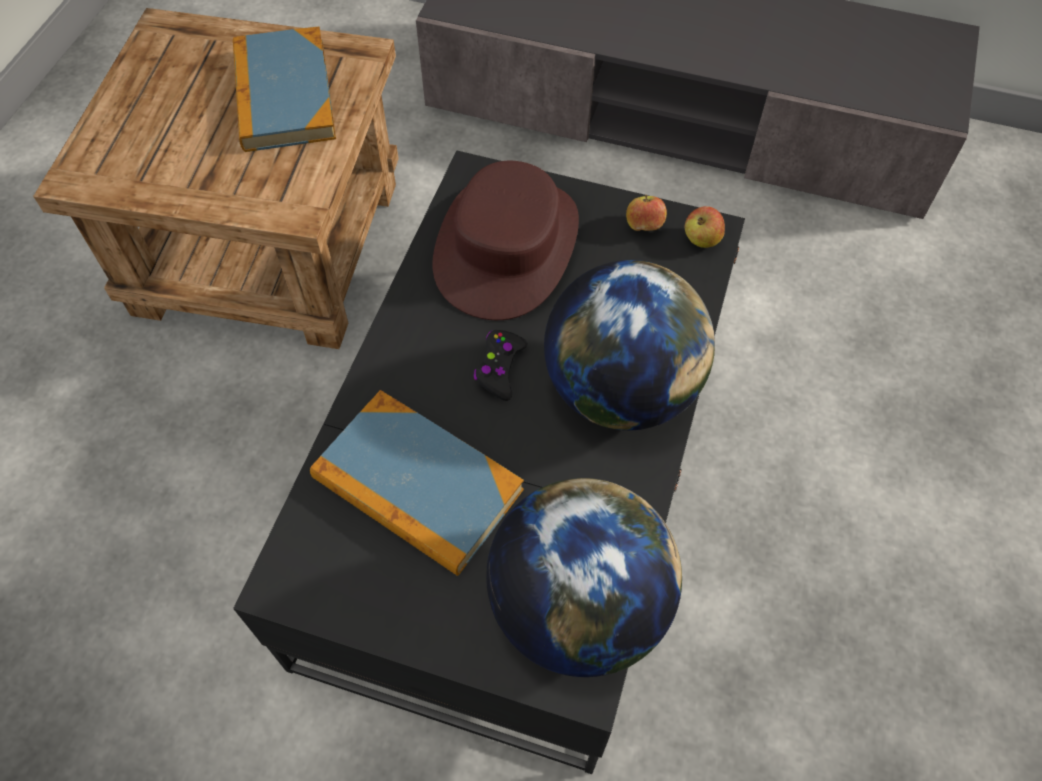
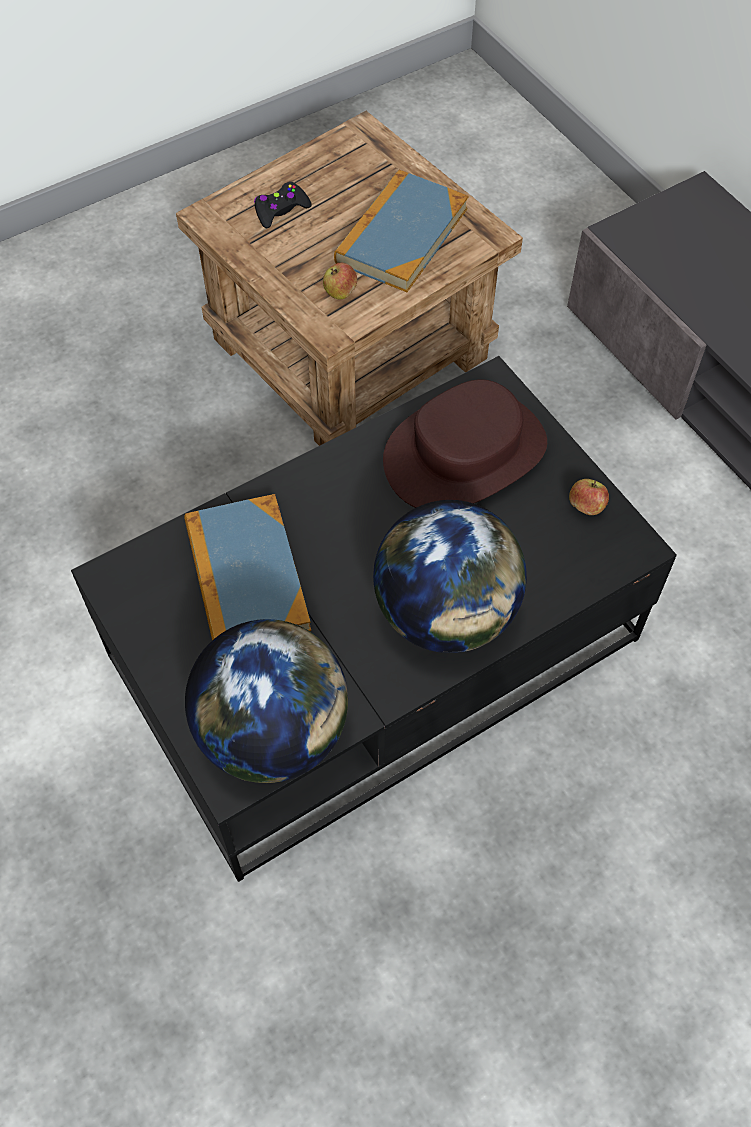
camera: 40 degrees right, 0 degrees up
black game controller [474,330,528,401] -> black game controller moved to [254,182,312,228]
apple [685,206,725,248] -> apple moved to [323,263,357,299]

